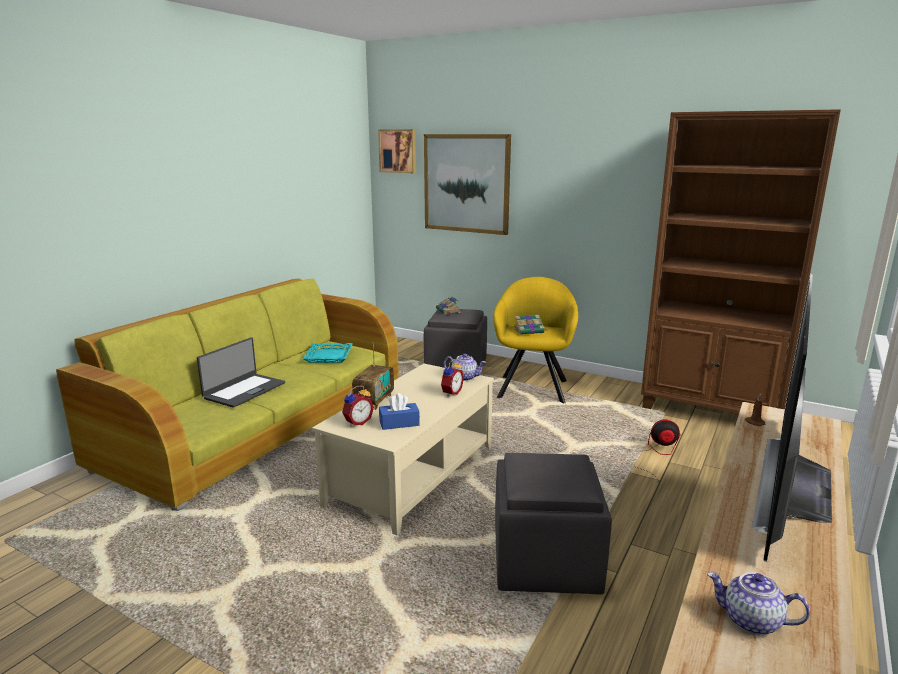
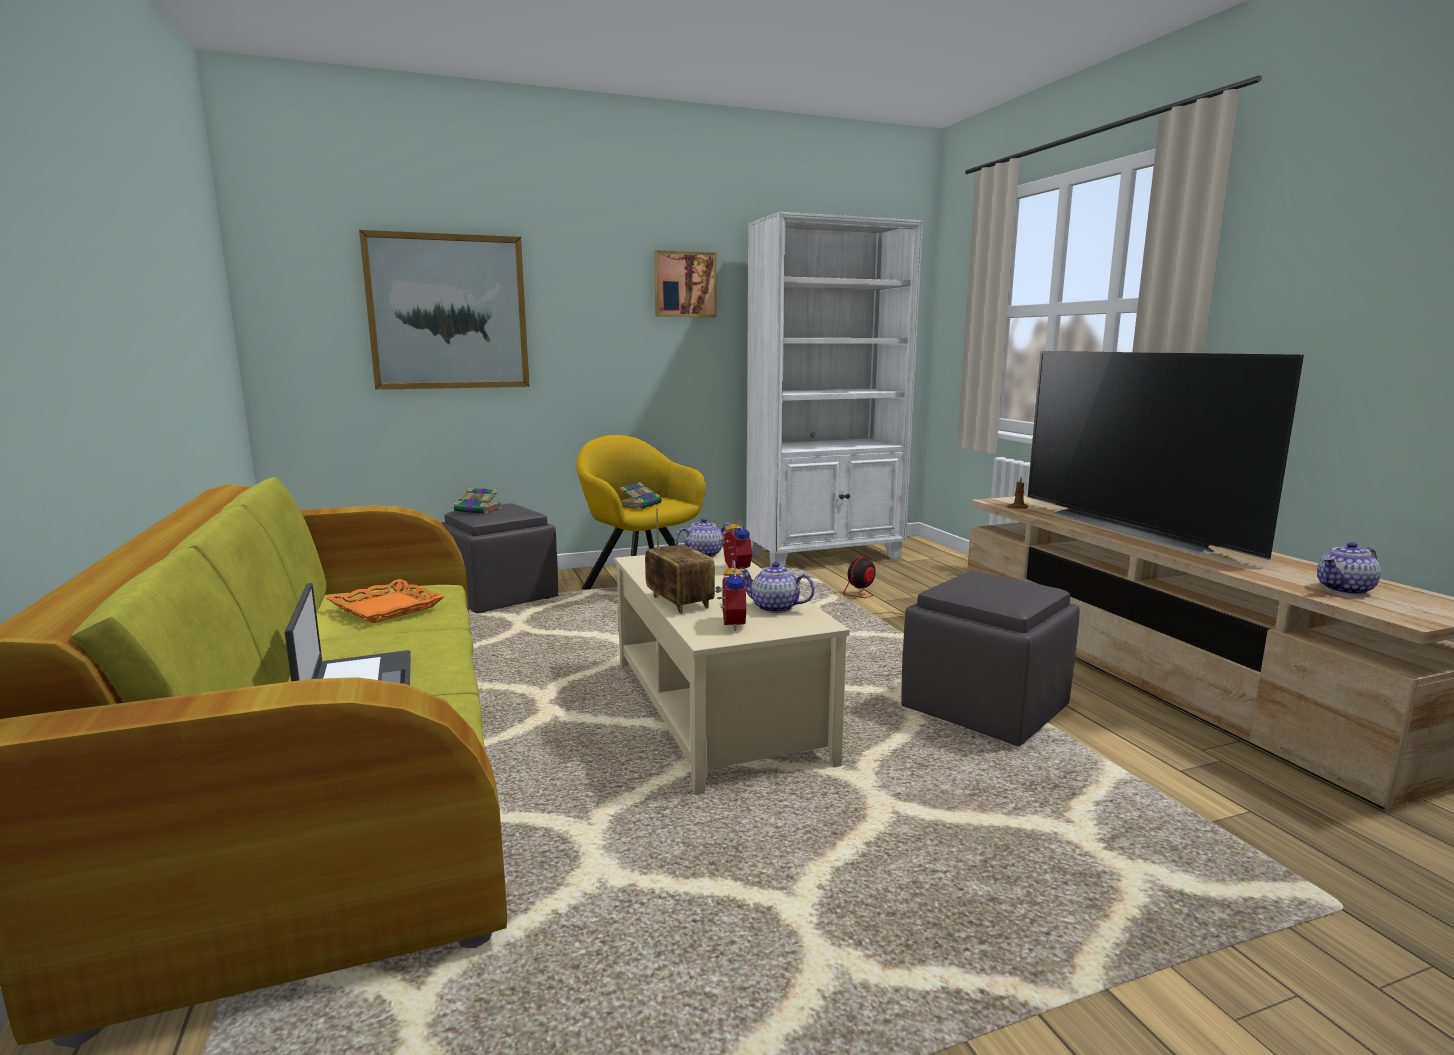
camera: 50 degrees left, 5 degrees down
turquoise tray [303,343,353,363] -> orange tray [326,579,445,623]
picture [378,129,416,173] -> picture moved to [654,250,717,317]
blue tissue box [379,393,420,430] -> teapot [741,562,815,613]
brown bookcase [641,109,841,414] -> white bookcase [746,212,923,567]

